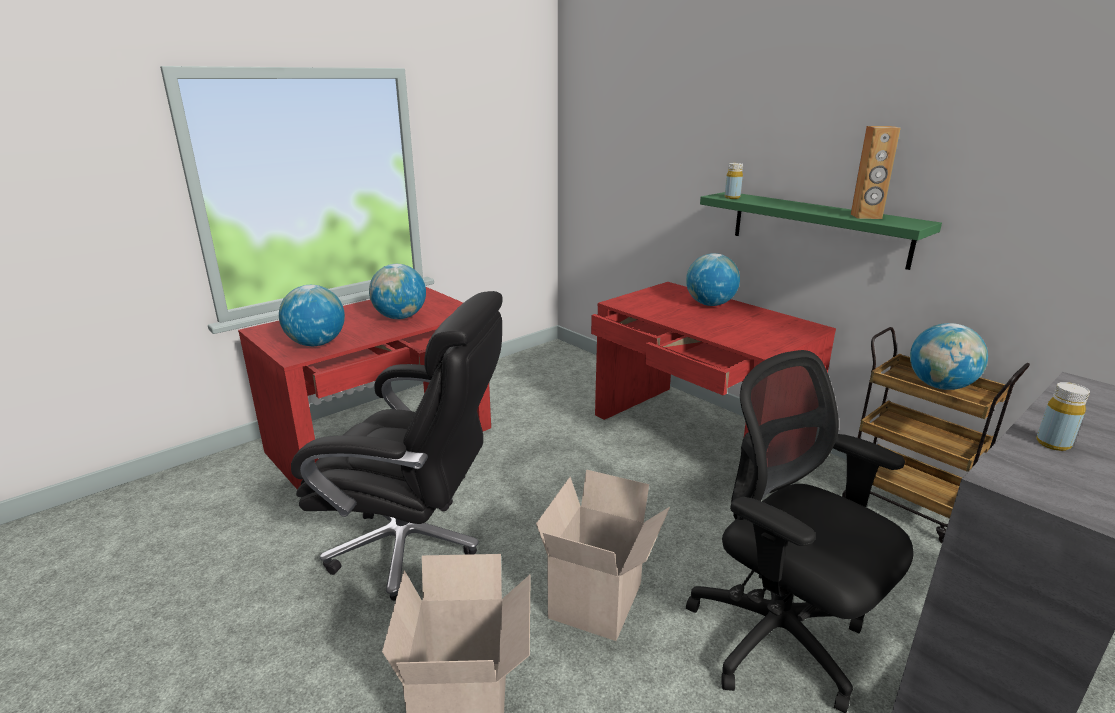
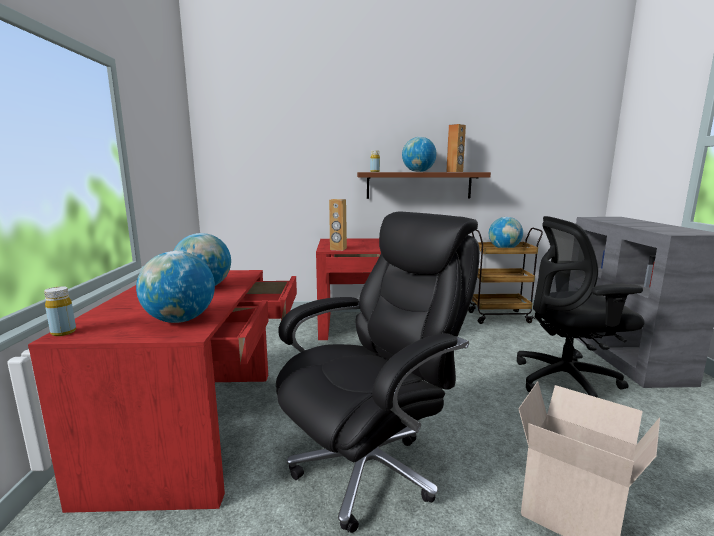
camera: 50 degrees left, 10 degrees down
cardboard box [536,469,670,641] -> none
globe [686,253,740,306] -> globe moved to [402,137,437,172]
green shelf [700,192,942,270] -> brown shelf [357,172,491,199]
yellow bottle [1036,382,1090,451] -> yellow bottle moved to [44,286,76,336]
none -> brown speaker [329,199,347,251]

